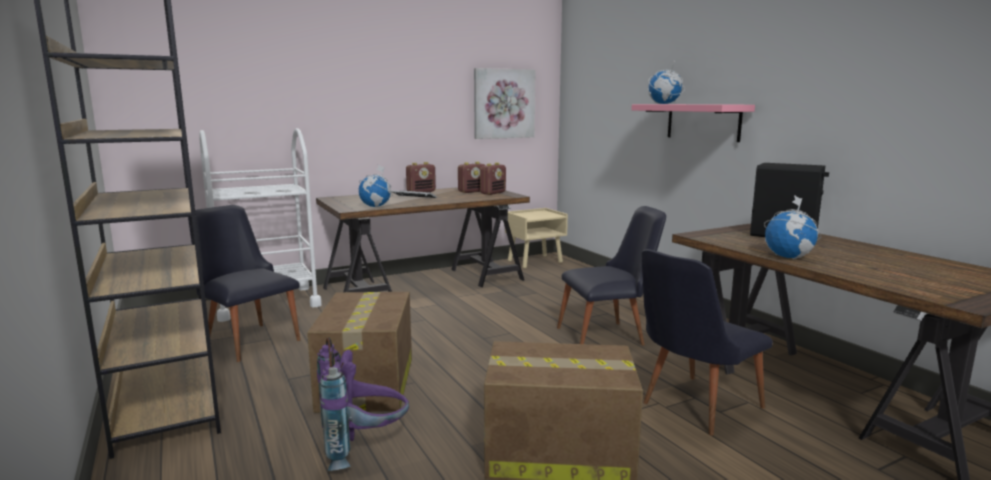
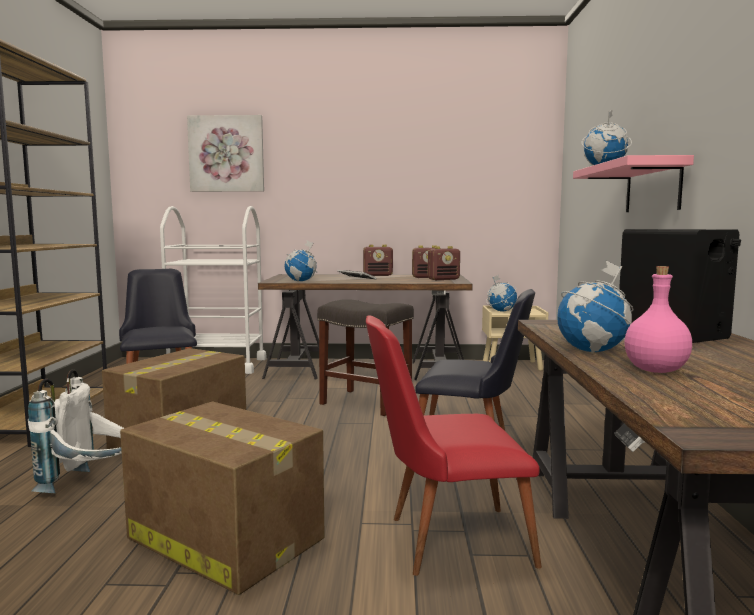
camera: 30 degrees right, 5 degrees down
purple backpack [317,337,409,471] -> white backpack [28,369,124,493]
picture [474,68,536,139] -> picture moved to [187,115,264,192]
black chair [641,249,773,436] -> red chair [366,315,542,576]
none -> grey stool [317,299,414,416]
none -> globe [486,275,517,311]
none -> pink bottle [625,266,692,373]

